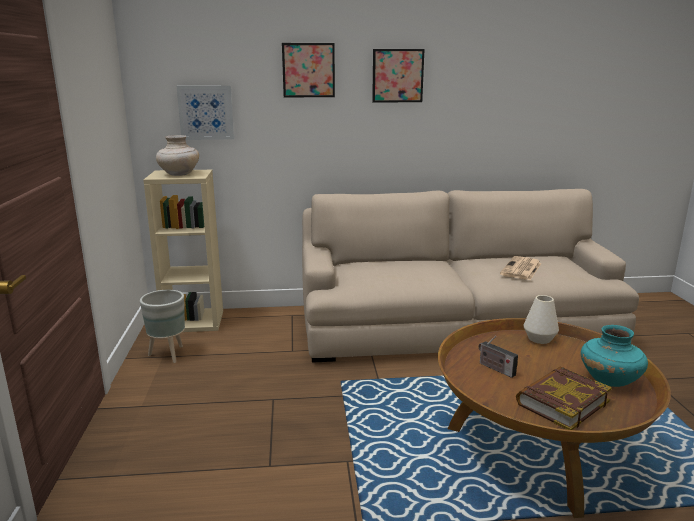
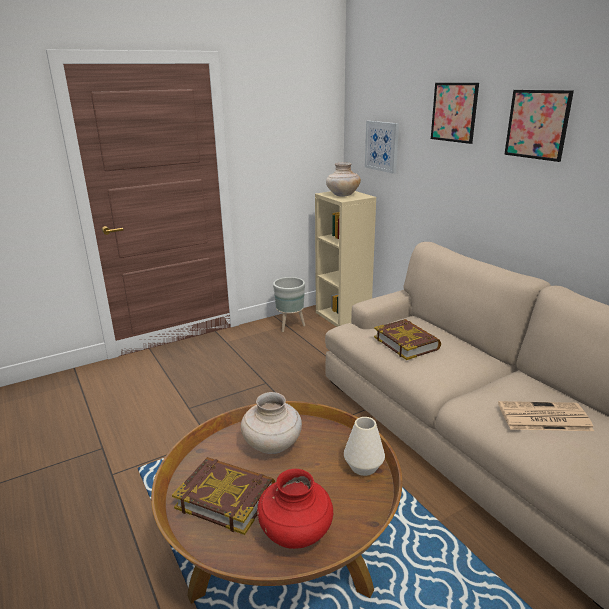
camera: 65 degrees right, 5 degrees up
radio [479,336,518,378] -> beige vase [241,392,302,454]
turquoise vase [581,325,648,387] -> red vase [257,469,333,549]
none -> book [374,319,441,360]

